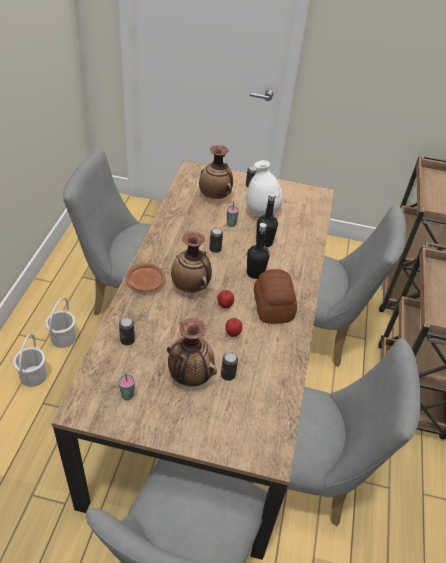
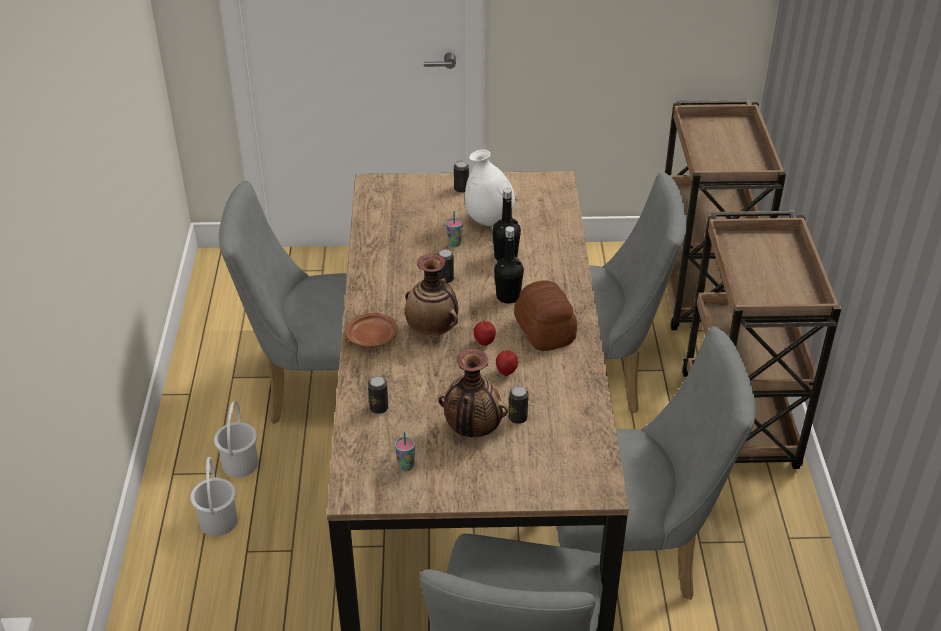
camera: 10 degrees left, 5 degrees down
vase [199,145,233,199] -> none

